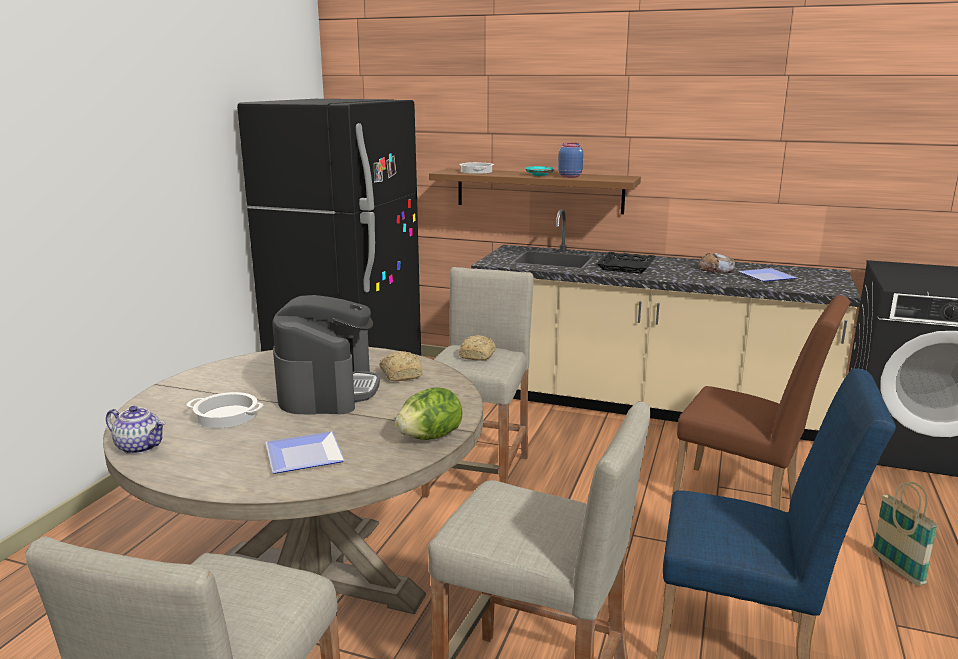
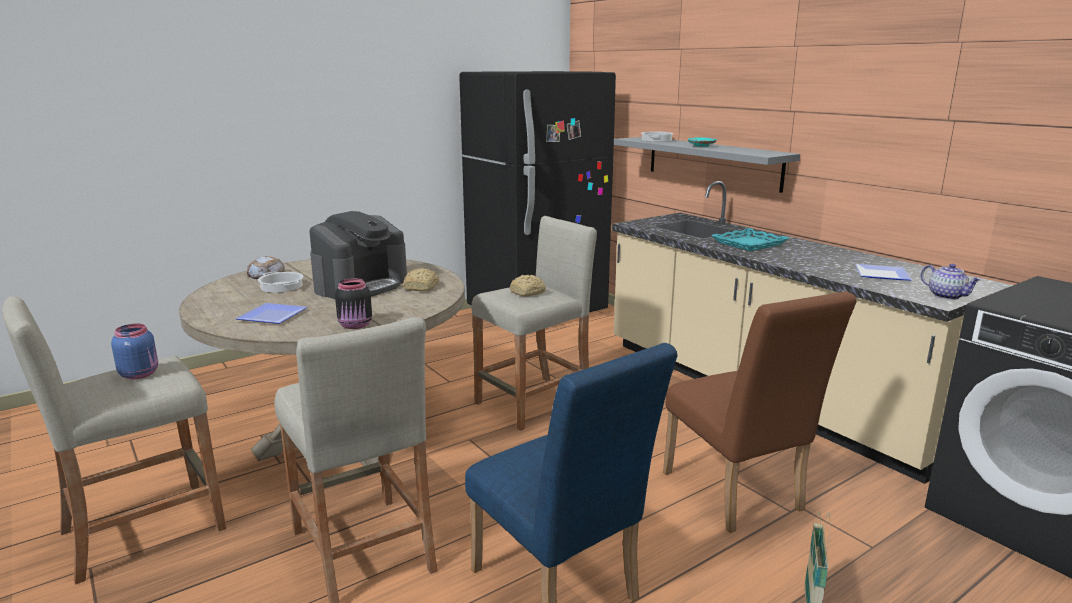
camera: 35 degrees right, 0 degrees up
teapot [106,406,166,454] -> teapot moved to [921,264,982,300]
lettuce [395,387,463,440] -> black jar [335,278,372,329]
brown shelf [429,168,641,214] -> grey shelf [614,137,800,193]
blue jar [558,143,583,178] -> blue jar moved to [111,324,158,379]
black tray [596,252,656,273] -> turquoise tray [711,228,789,251]
bread [698,253,736,273] -> bread moved to [247,256,285,279]

